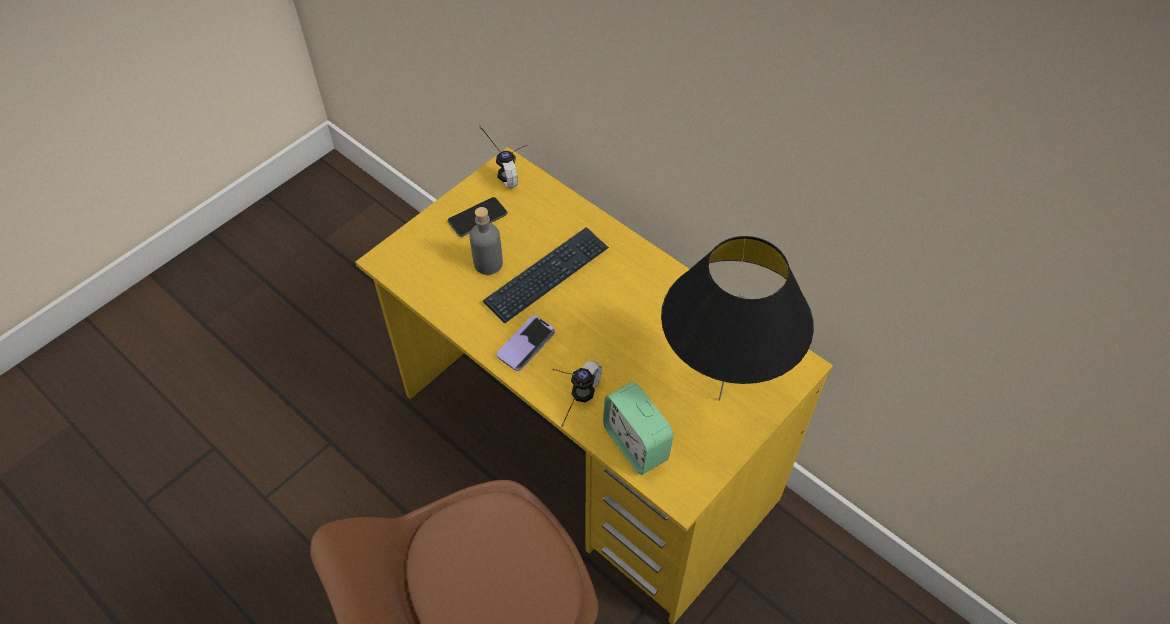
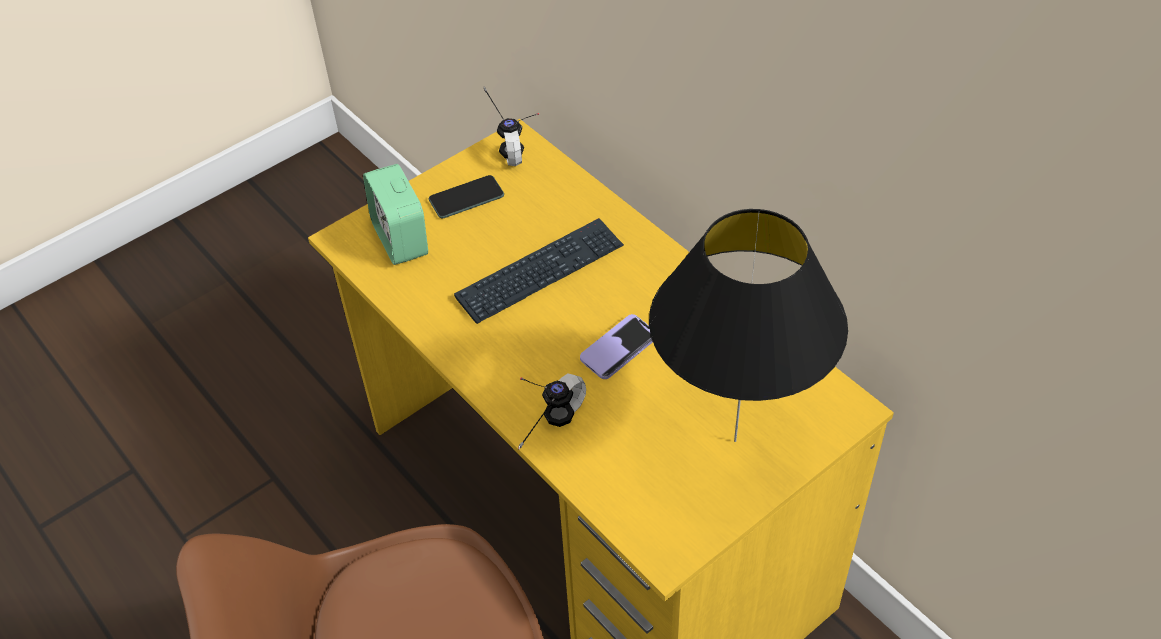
camera: 10 degrees right, 5 degrees down
grey bottle [469,207,503,275] -> none
phone [497,315,555,371] -> phone moved to [580,314,653,379]
alarm clock [603,382,674,475] -> alarm clock moved to [363,164,428,265]

